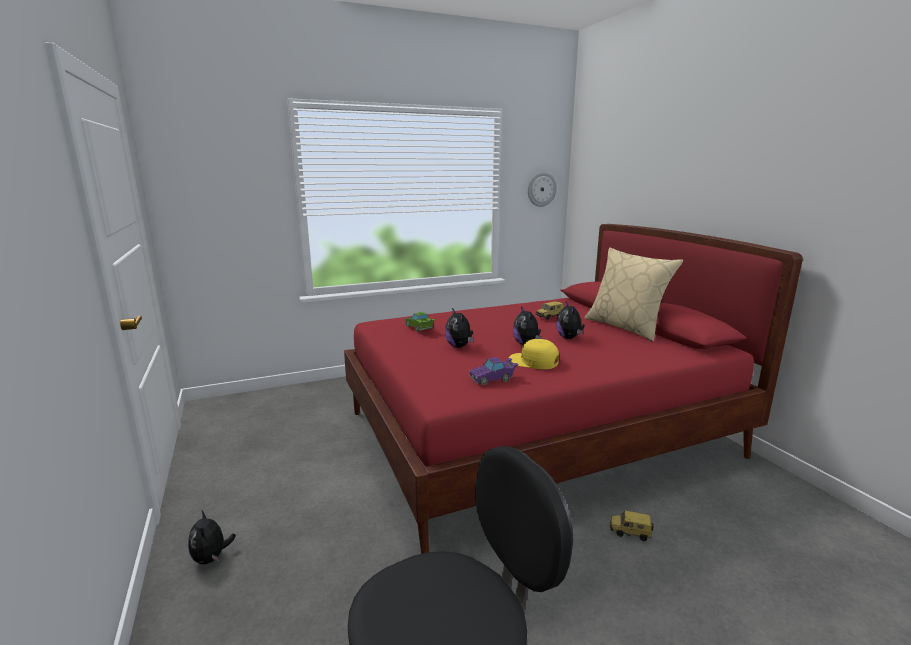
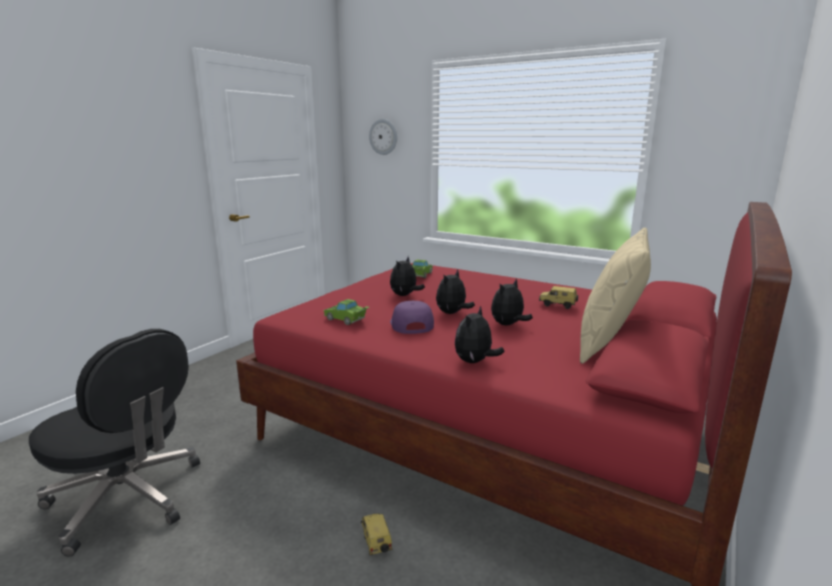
camera: 55 degrees right, 0 degrees up
plush toy [188,511,236,564] -> plush toy moved to [455,306,505,363]
purple toy car [469,357,519,385] -> green toy car [323,299,369,325]
yellow cap [509,339,559,369] -> purple cap [390,301,434,334]
wall clock [528,172,557,207] -> wall clock moved to [369,119,397,155]

